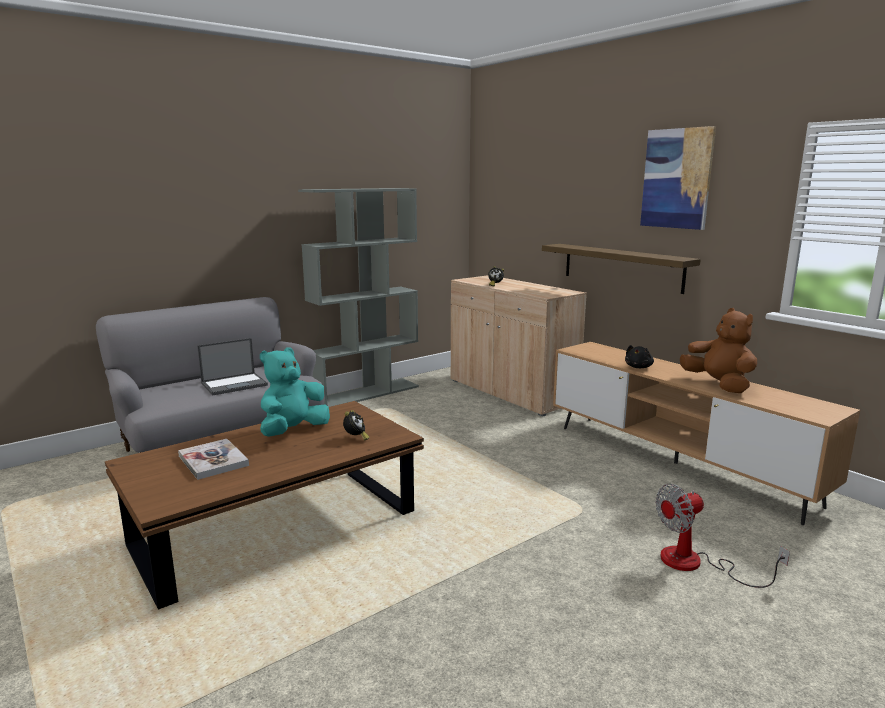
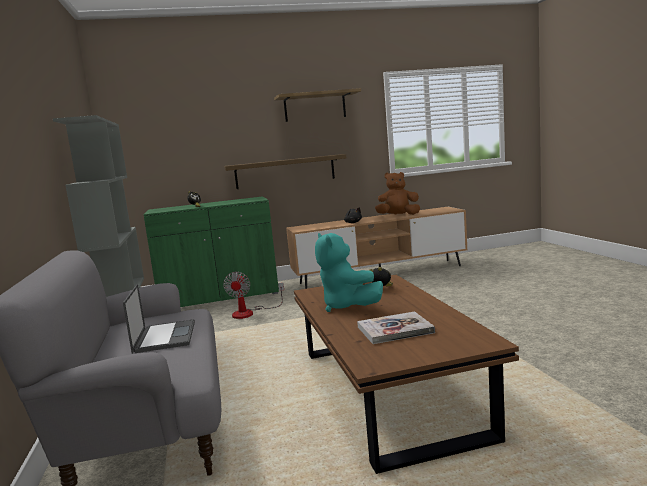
camera: 65 degrees left, 5 degrees down
beige cabinet [451,275,587,416] -> green cabinet [143,196,279,307]
picture [640,126,716,230] -> shelf [274,88,361,122]
fan [655,484,790,588] -> fan moved to [223,271,284,319]

